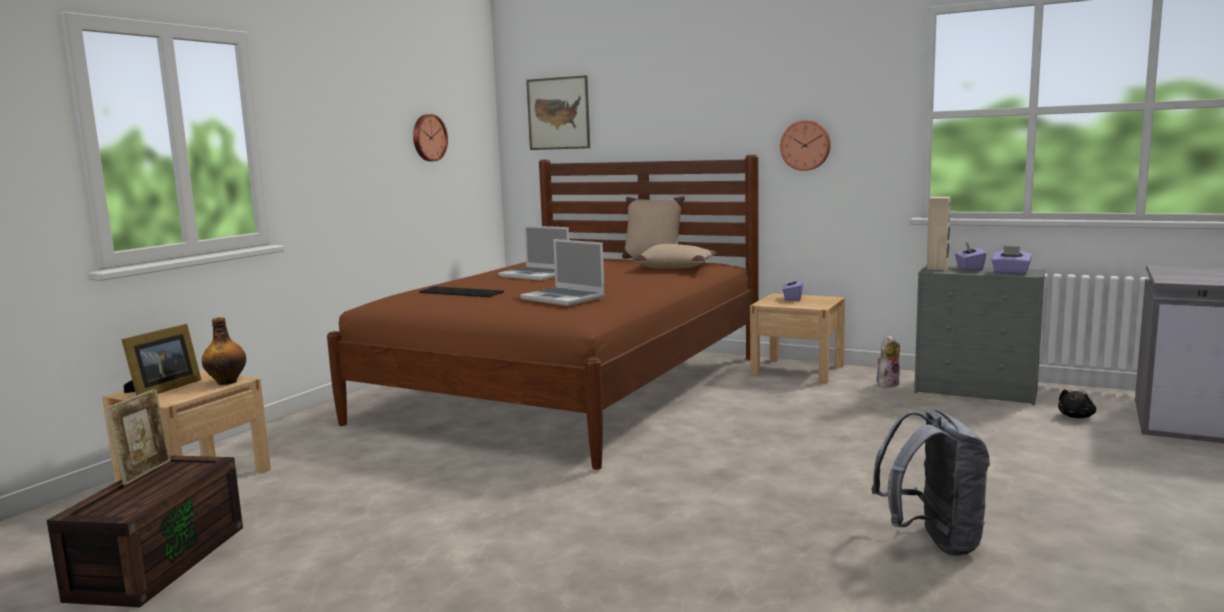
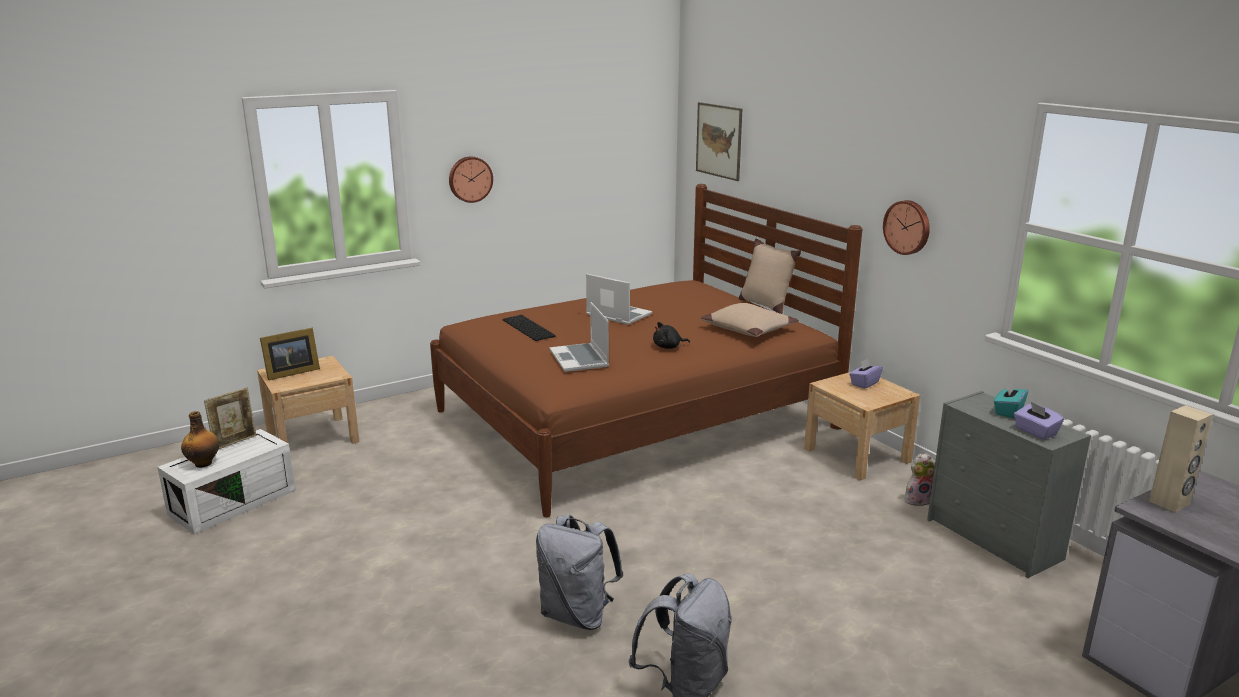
camera: 30 degrees right, 10 degrees up
brown storage box [47,455,243,608] -> white storage box [157,429,296,534]
bottle [202,317,246,385] -> bottle moved to [181,411,219,468]
wall clock [413,114,448,161] -> wall clock moved to [449,156,493,203]
laptop [498,226,569,281] -> laptop turned 150 degrees clockwise [586,274,652,325]
beige speaker [927,197,951,270] -> beige speaker moved to [1149,405,1213,513]
purple tissue box [955,242,986,271] -> turquoise tissue box [994,381,1028,419]
black plush toy [1058,389,1096,418] -> black plush toy moved to [653,322,690,349]
none -> grey backpack [536,515,623,630]

